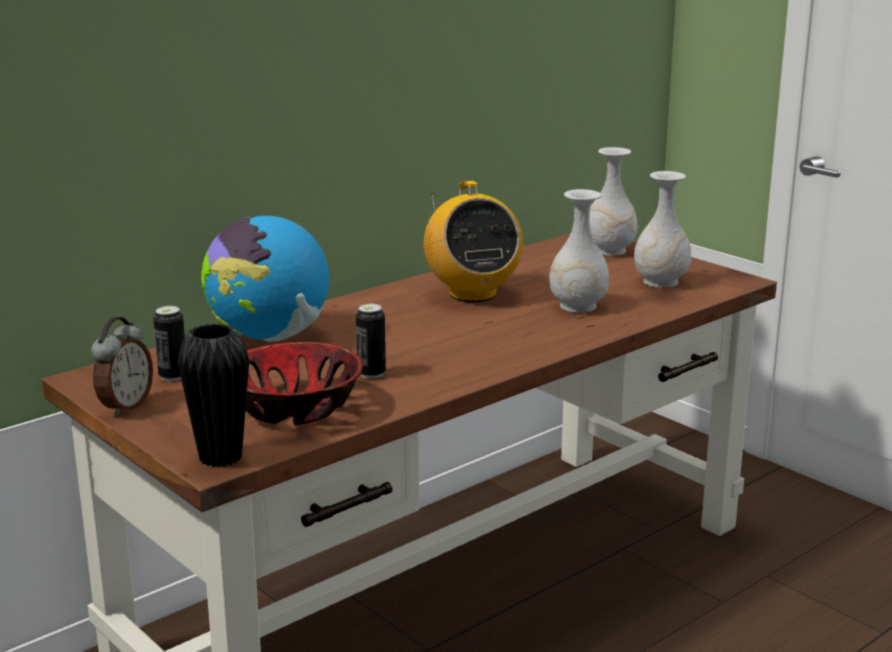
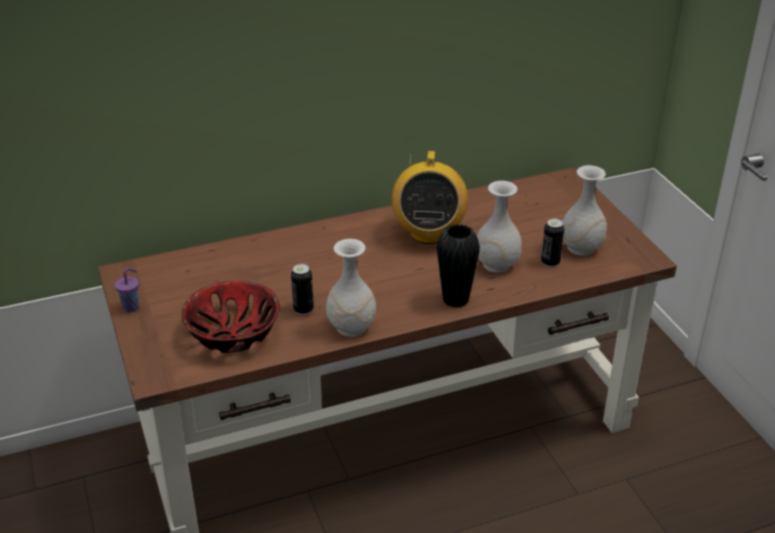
camera: 20 degrees right, 15 degrees up
alarm clock [91,317,153,416] -> purple cup [115,268,139,313]
can [153,306,185,381] -> can moved to [541,218,564,267]
black vase [178,324,249,467] -> black vase moved to [437,224,480,308]
globe [201,215,329,342] -> none
white vase [589,147,638,256] -> white vase moved to [326,239,376,337]

